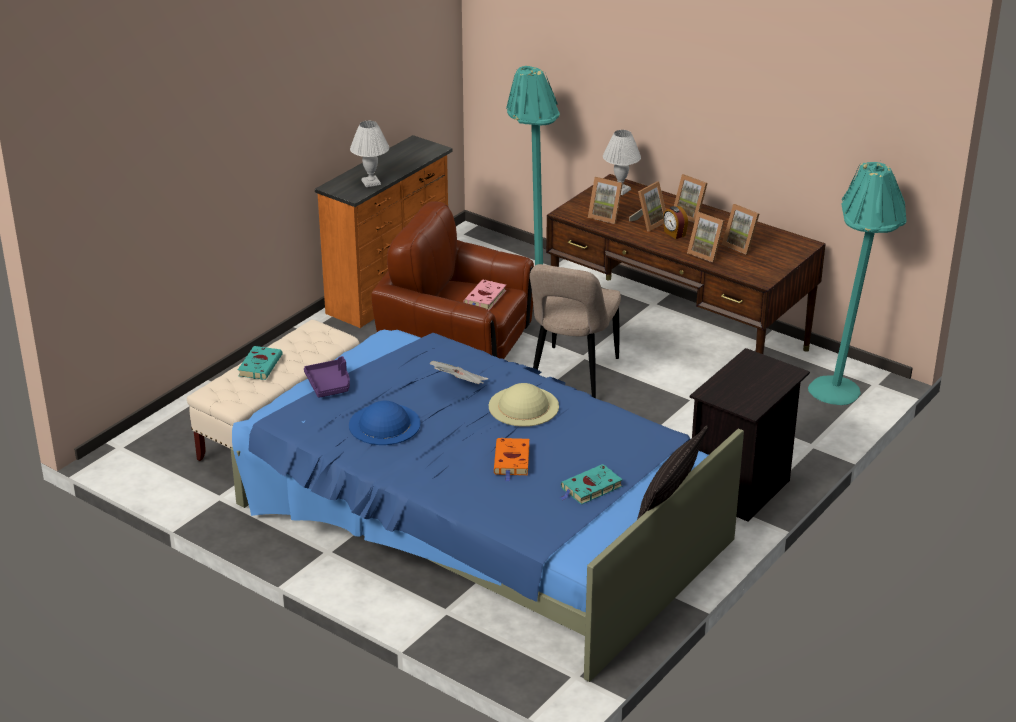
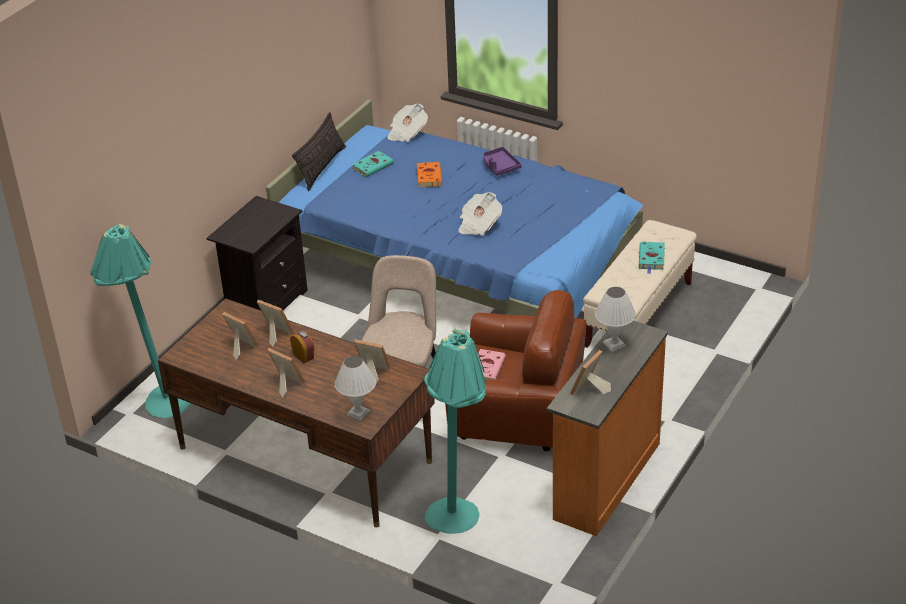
camera: 175 degrees right, 5 degrees up
purple tray [304,356,350,398] -> purple tray moved to [483,147,521,176]
blue hat [349,401,421,445] -> none
beige hat [489,383,559,427] -> none
picture frame [629,181,666,231] -> picture frame moved to [570,350,611,395]
none -> newspaper [387,104,428,142]

